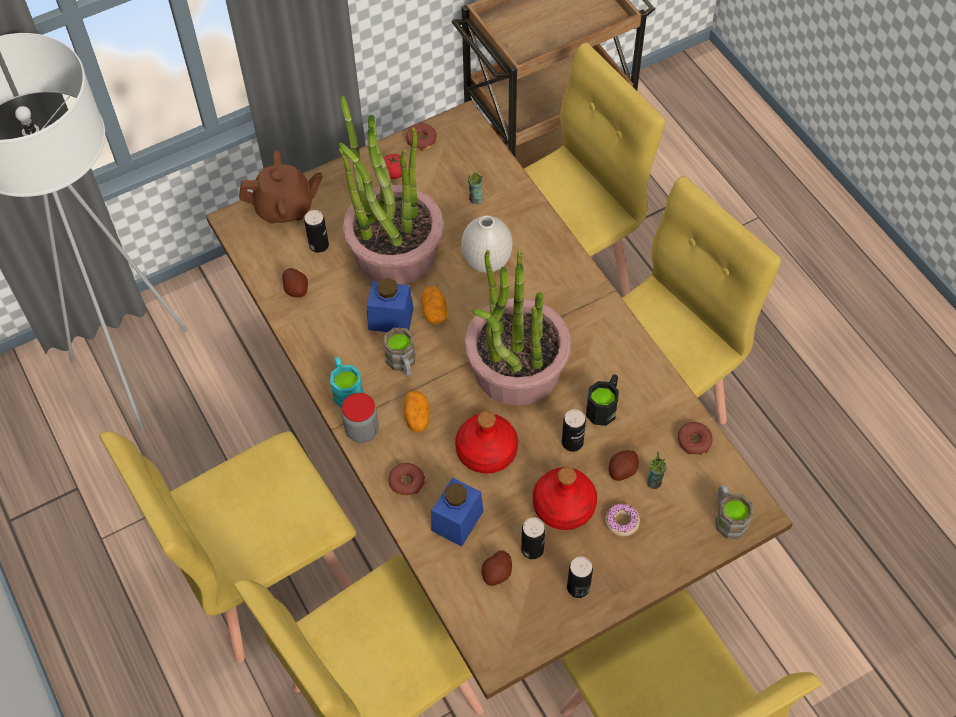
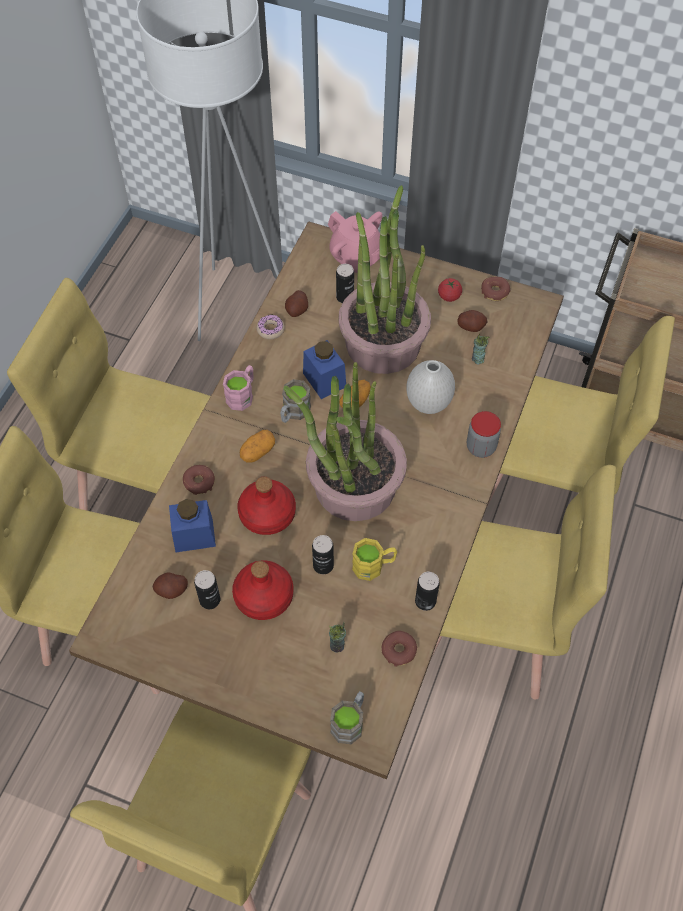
camera: 50 degrees right, 0 degrees up
brown teapot [239,151,323,224] -> pink teapot [328,211,383,273]
turquoise mug [330,357,364,408] -> pink mug [223,365,254,411]
jar [342,393,379,443] -> jar moved to [467,411,501,458]
can [567,557,593,598] -> can moved to [415,572,440,611]
black mug [586,374,619,426] -> yellow mug [352,538,397,581]
donut [605,503,640,536] -> donut moved to [257,314,285,340]
potato [609,450,639,481] -> potato moved to [458,310,488,332]

